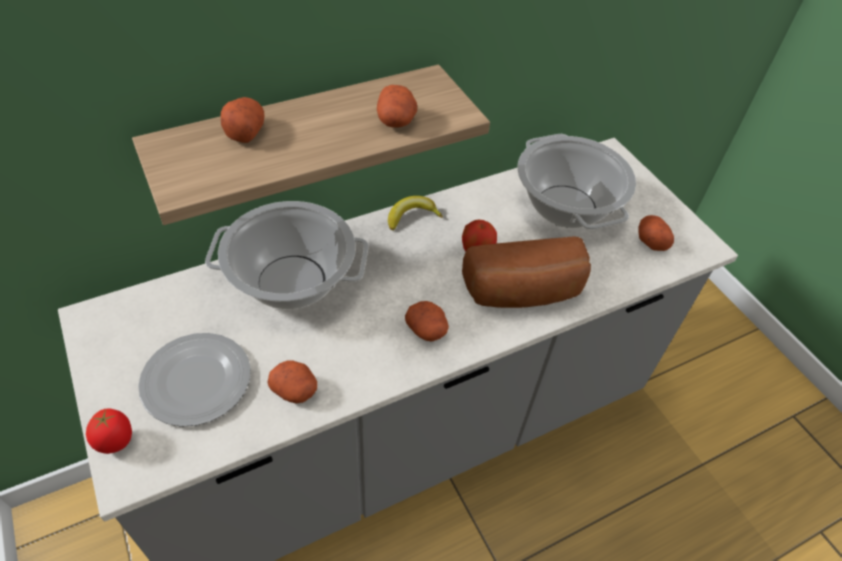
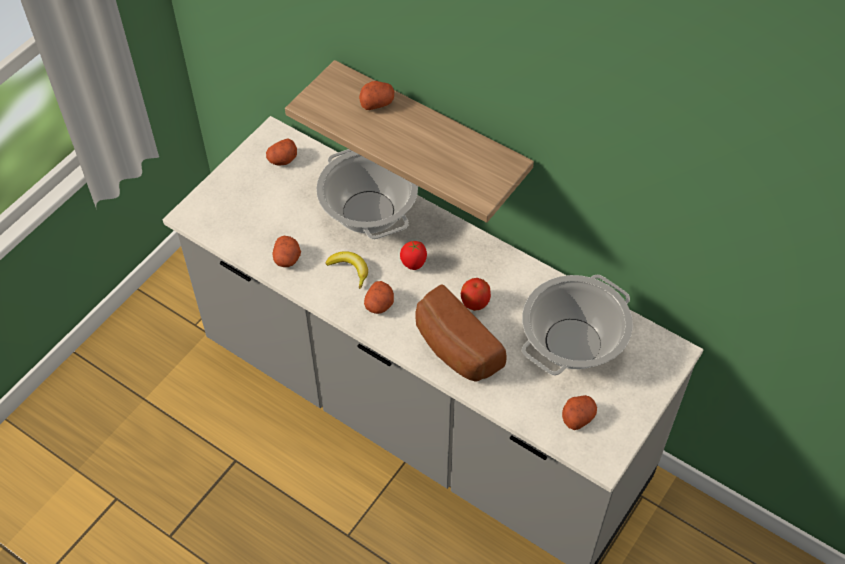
camera: 65 degrees right, 5 degrees up
tomato [86,408,132,454] -> tomato moved to [400,241,427,270]
plate [138,333,251,427] -> none
potato [377,85,417,127] -> potato moved to [266,138,297,166]
banana [388,196,443,230] -> banana moved to [326,251,368,289]

